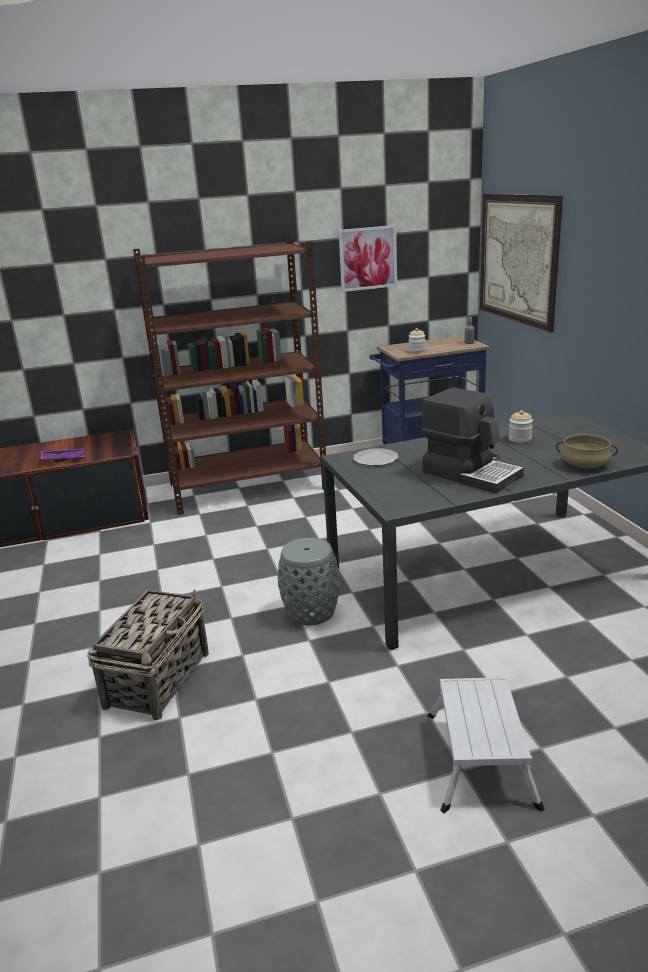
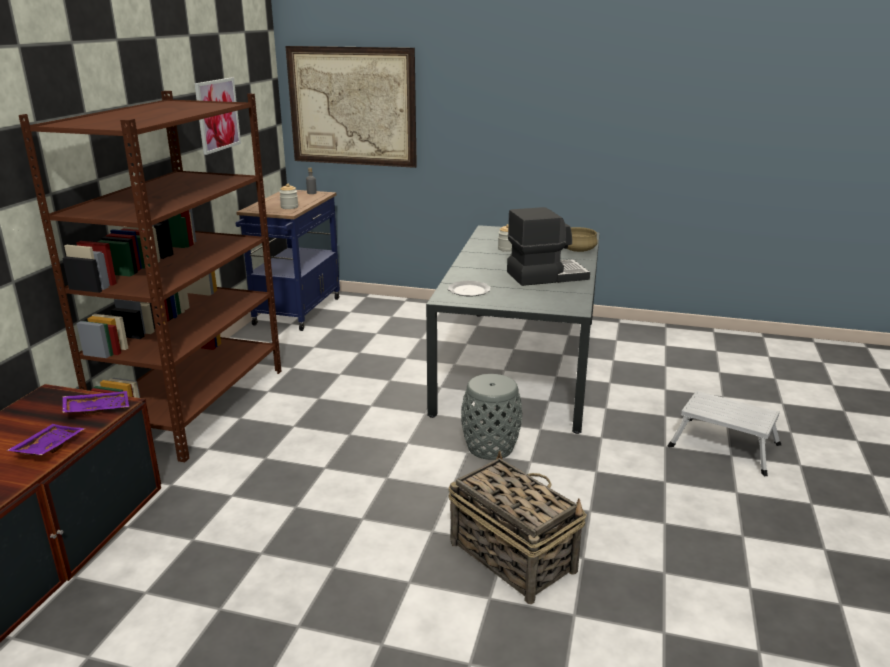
camera: 60 degrees left, 0 degrees up
none -> purple tray [62,391,129,416]

